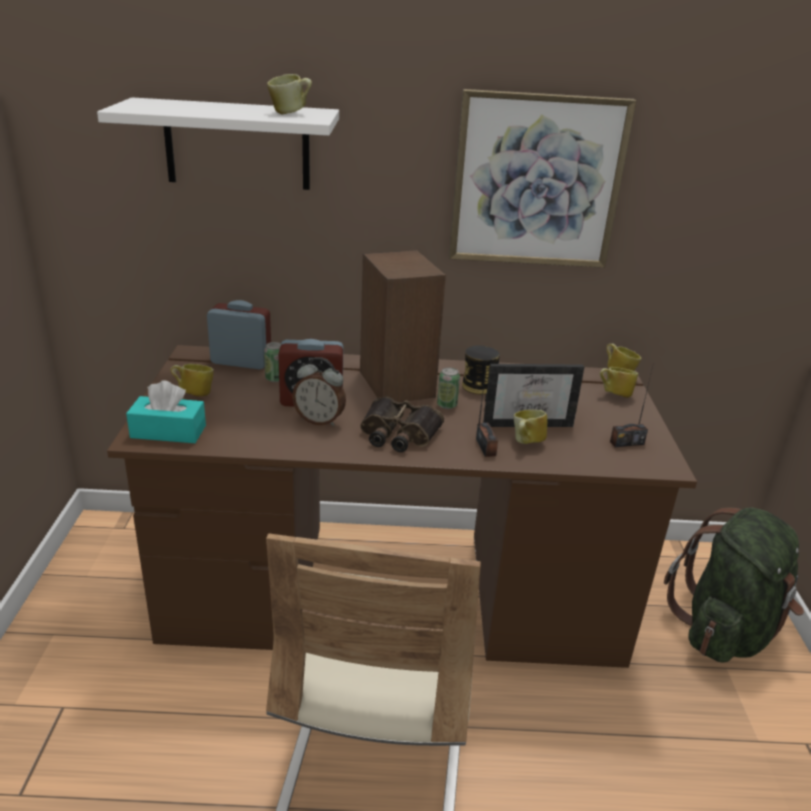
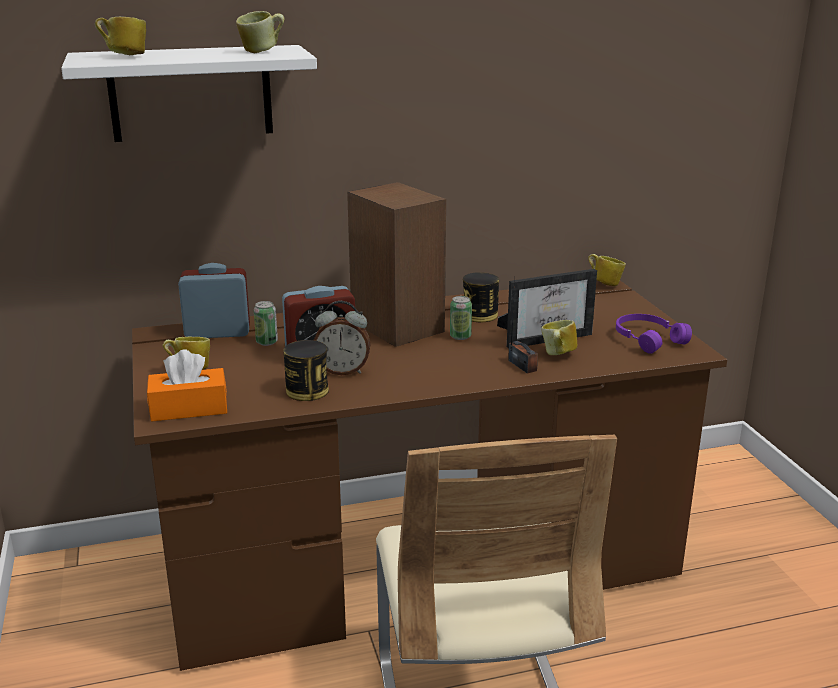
camera: 15 degrees left, 5 degrees down
turquoise tissue box [126,380,206,443] -> orange tissue box [147,349,227,421]
binoculars [360,396,444,452] -> none
picture [449,89,636,268] -> none
mug [600,367,638,398] -> mug moved to [95,17,146,55]
radio [610,362,654,447] -> purple headphones [616,314,692,354]
green backpack [664,507,804,663] -> none
none -> can [283,340,329,401]

